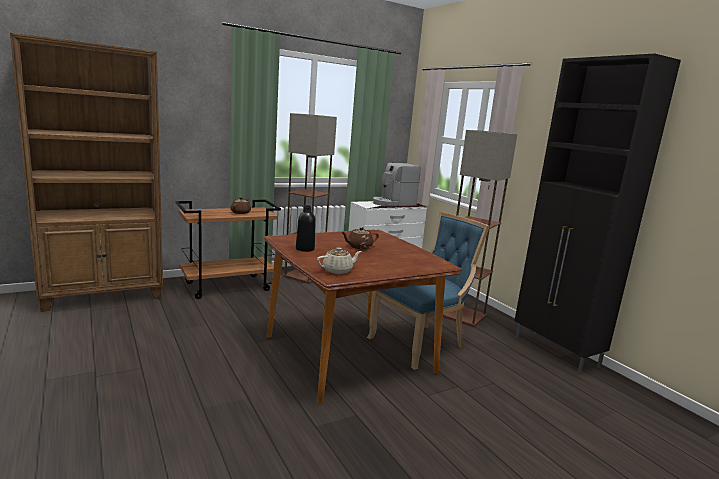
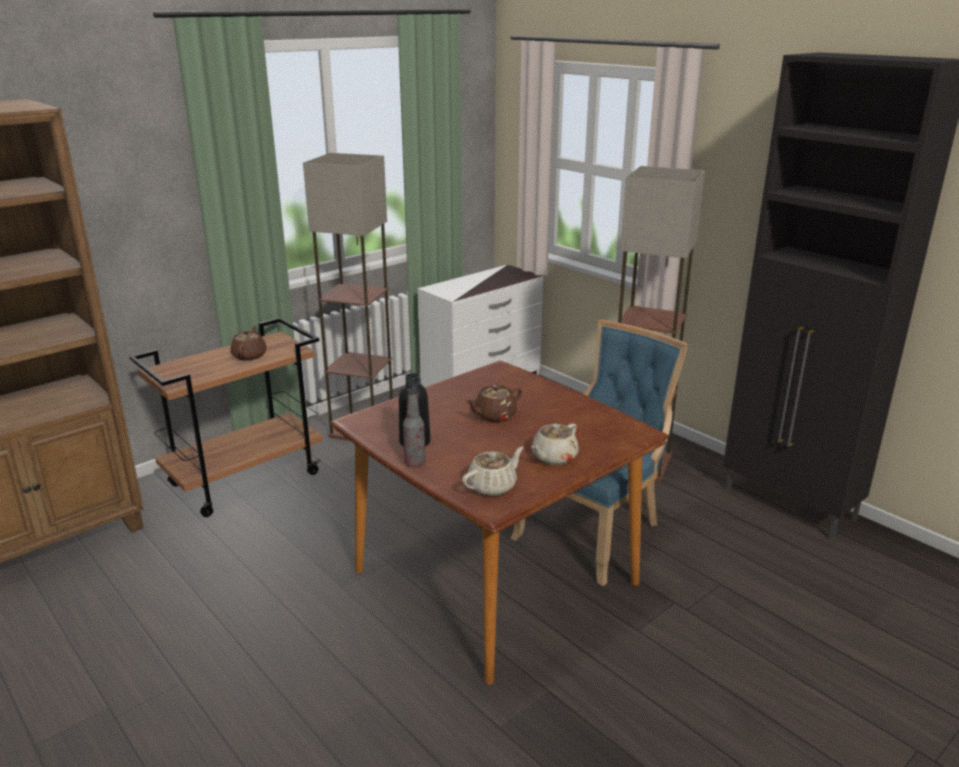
camera: 10 degrees left, 10 degrees up
coffee machine [373,163,421,207] -> none
none -> bottle [403,388,426,467]
none -> beige teapot [532,424,578,465]

